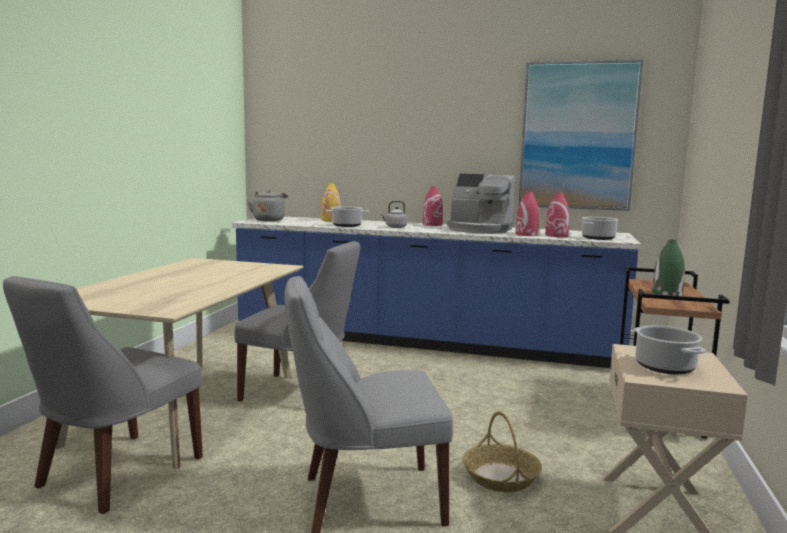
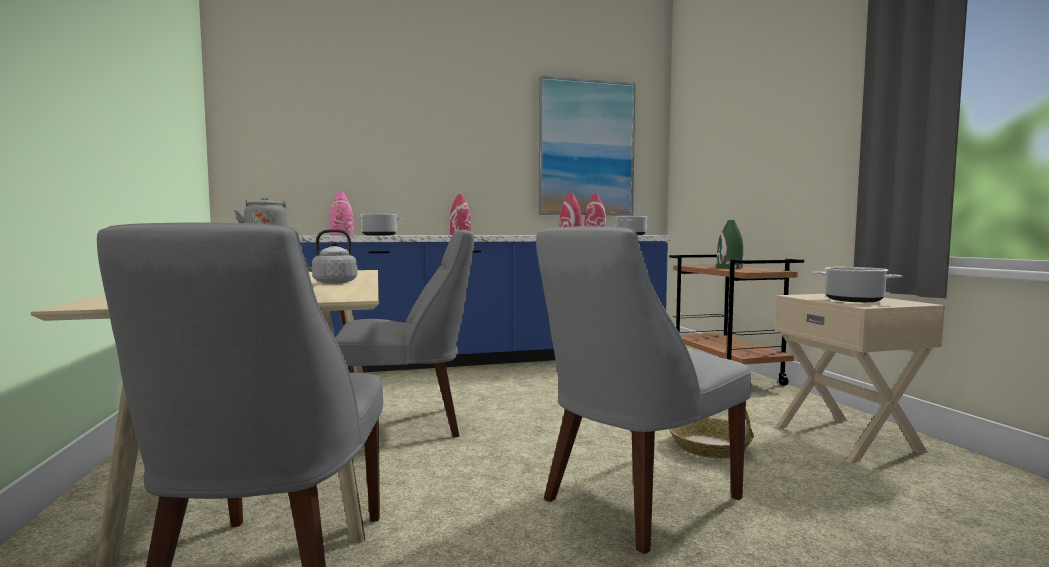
camera: 30 degrees left, 5 degrees down
yellow vase [322,183,341,221] -> pink vase [330,192,354,235]
grey kettle [380,201,407,228] -> grey kettle moved to [304,229,358,284]
coffee machine [447,174,515,234] -> none

